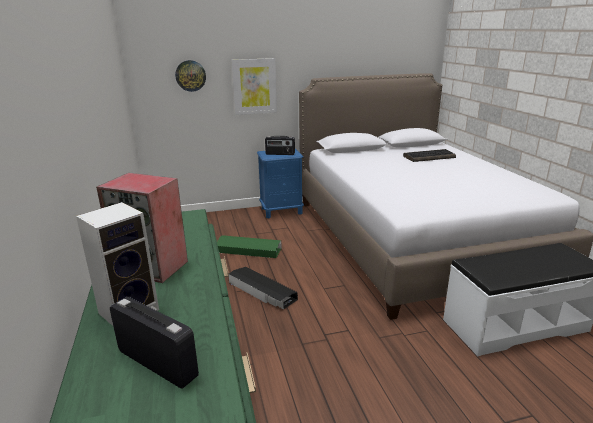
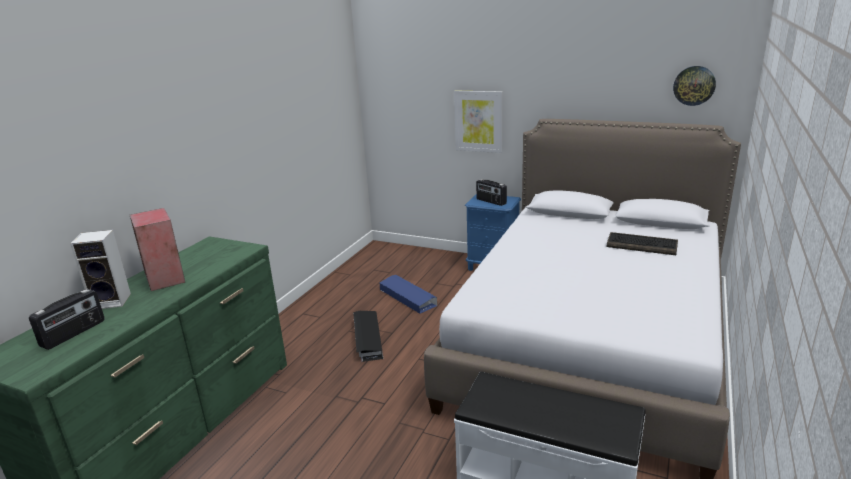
camera: 40 degrees right, 0 degrees up
radio [110,297,199,389] -> radio turned 45 degrees clockwise [29,289,104,350]
wall clock [175,60,206,92] -> wall clock moved to [673,66,716,106]
green storage box [217,235,282,258] -> blue storage box [380,275,437,313]

